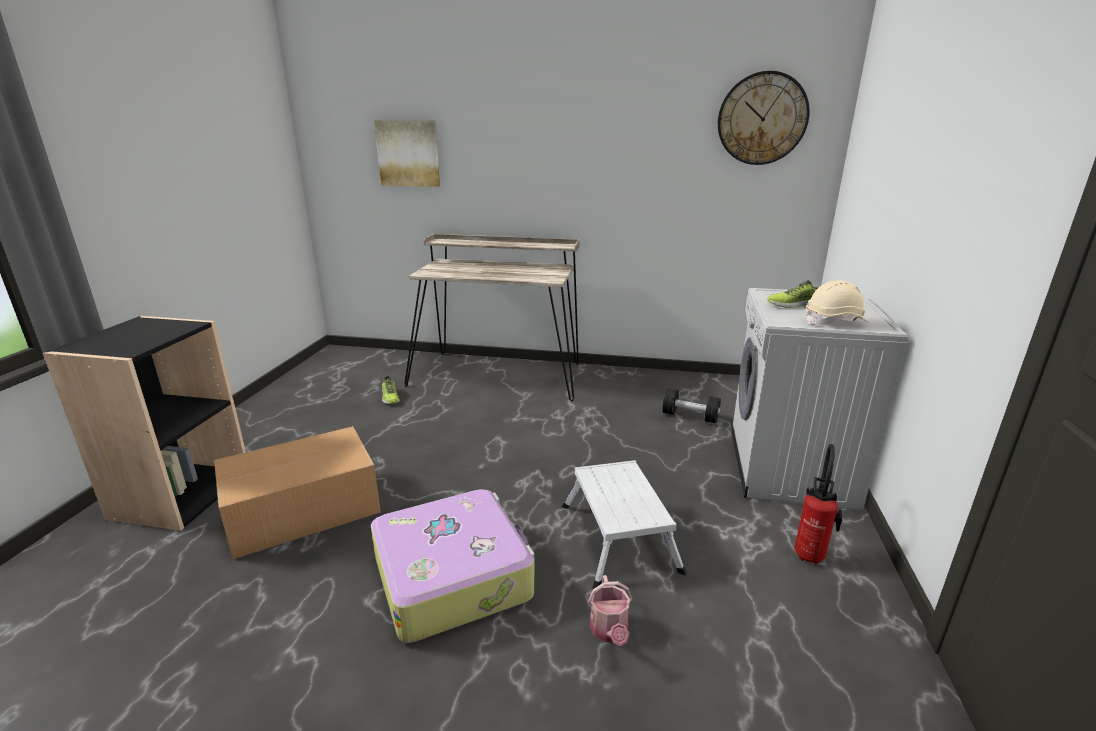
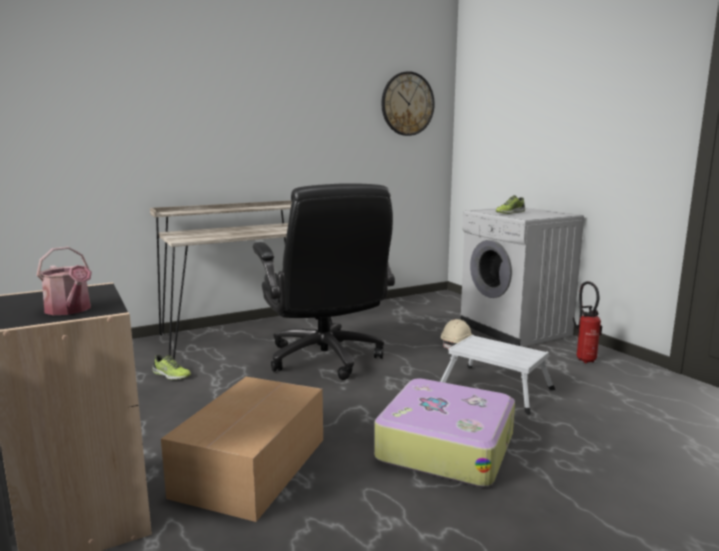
camera: 40 degrees left, 10 degrees down
picture [374,120,440,187] -> none
watering can [588,575,632,646] -> watering can moved to [36,247,92,315]
black dumbbell [662,389,721,423] -> none
beige hard hat [805,280,870,325] -> beige hard hat moved to [441,319,472,350]
none -> black office chair [253,183,395,380]

